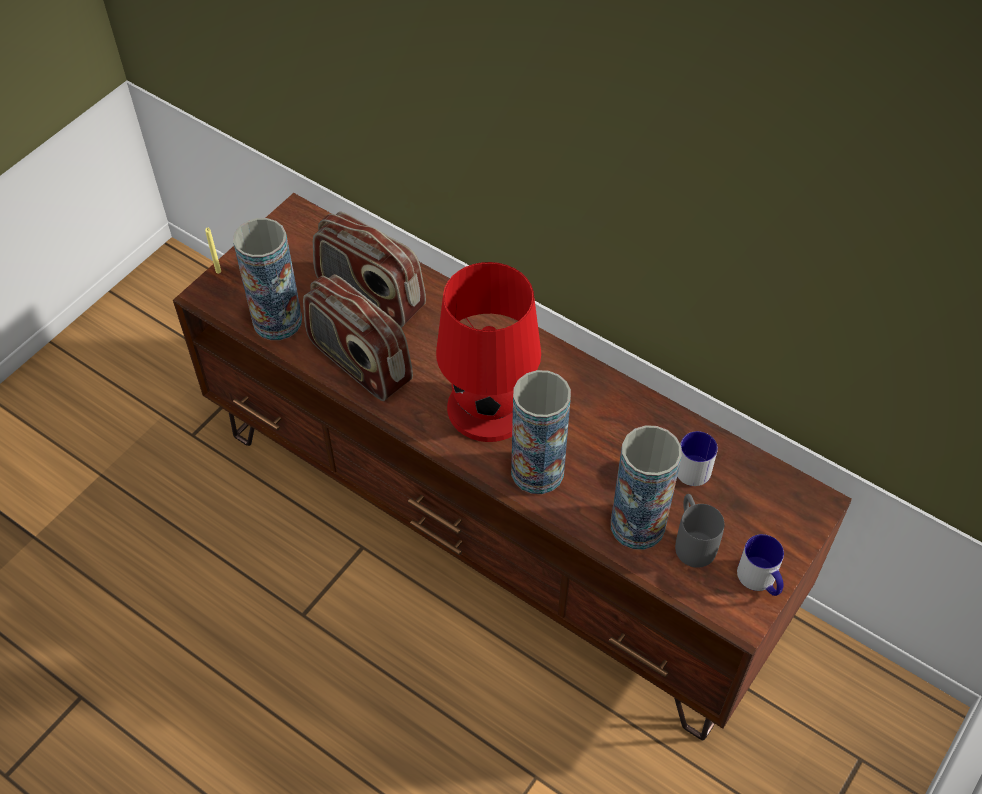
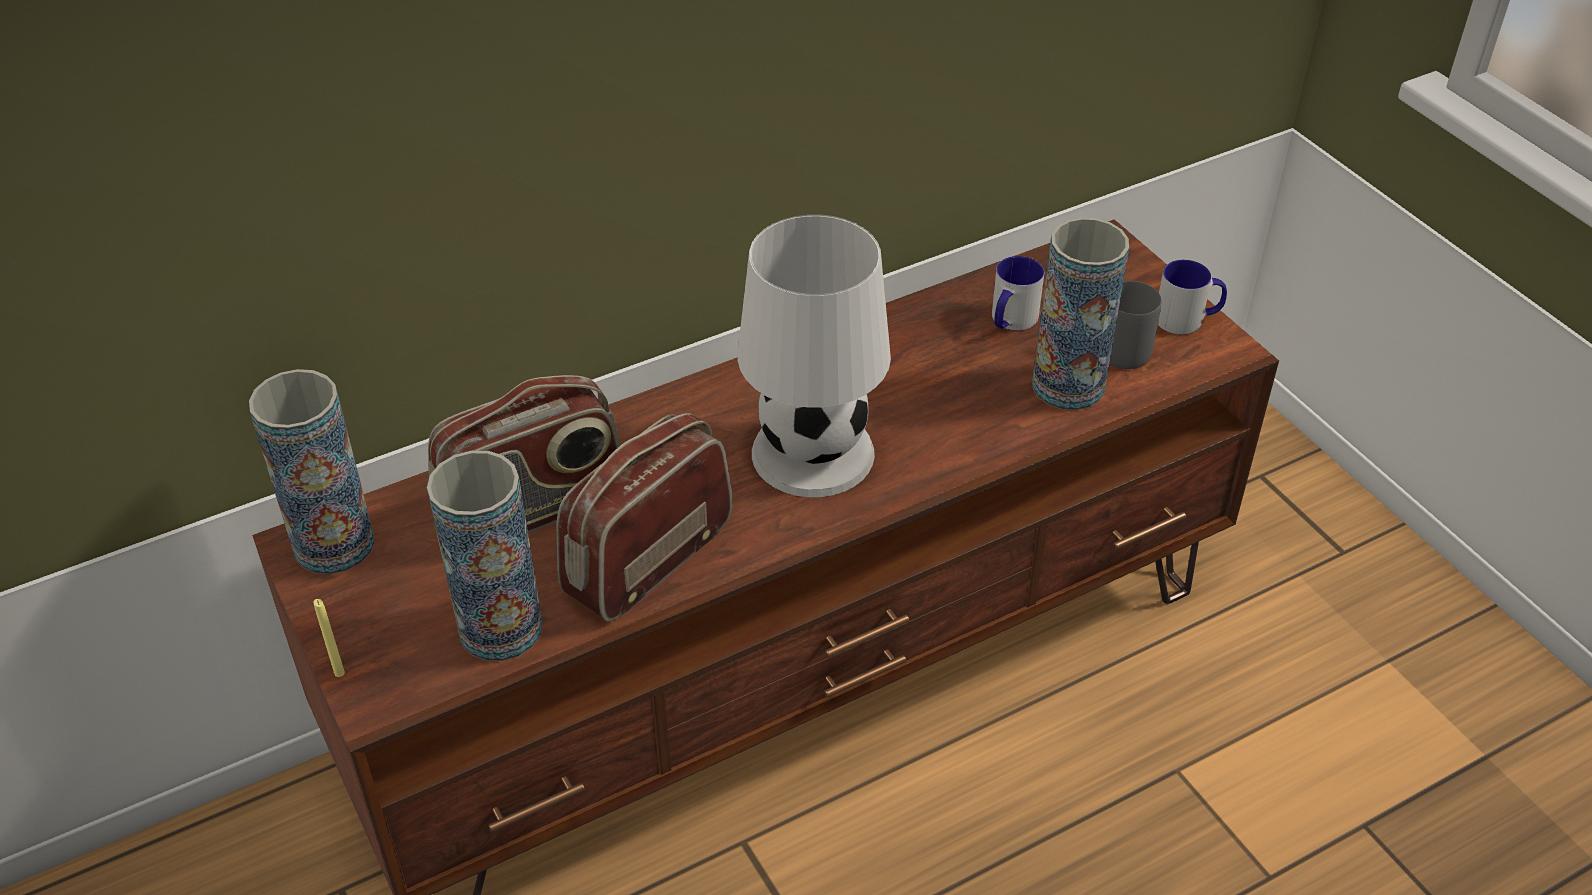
camera: 65 degrees left, 10 degrees down
radio [303,274,413,401] -> radio turned 150 degrees clockwise [557,413,733,622]
red table lamp [436,262,541,442] -> white table lamp [738,214,891,497]
vase [511,370,571,494] -> vase moved to [249,369,375,574]

